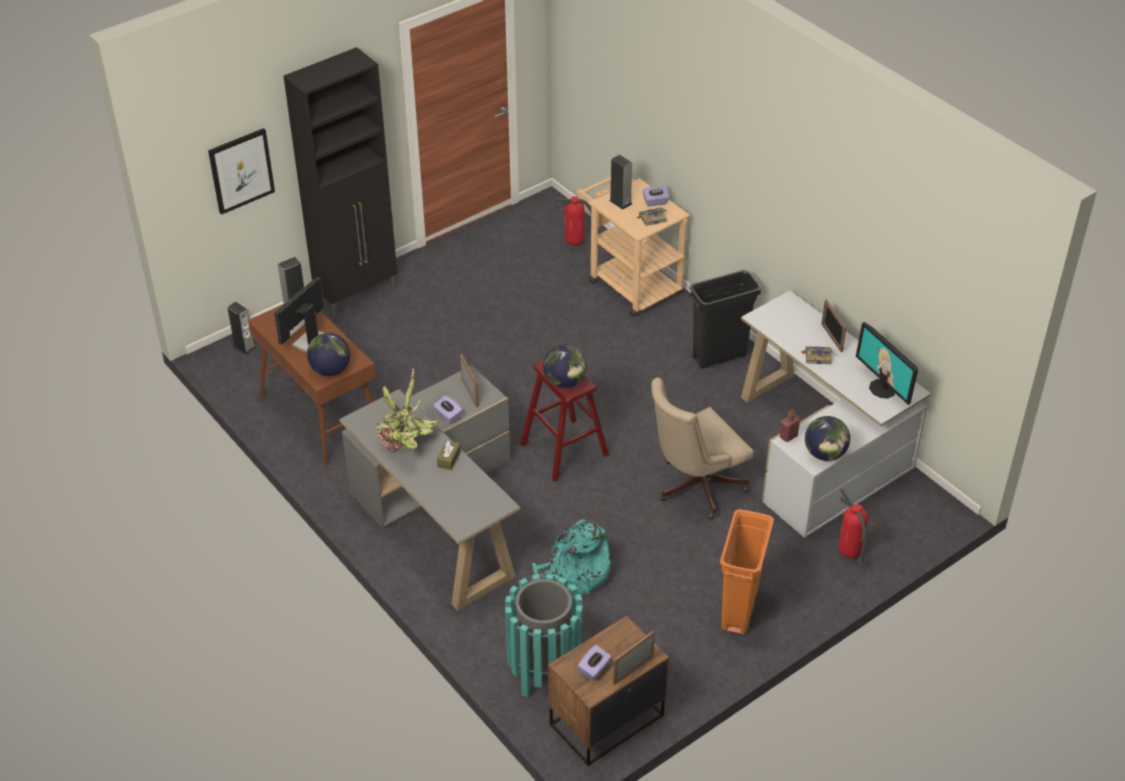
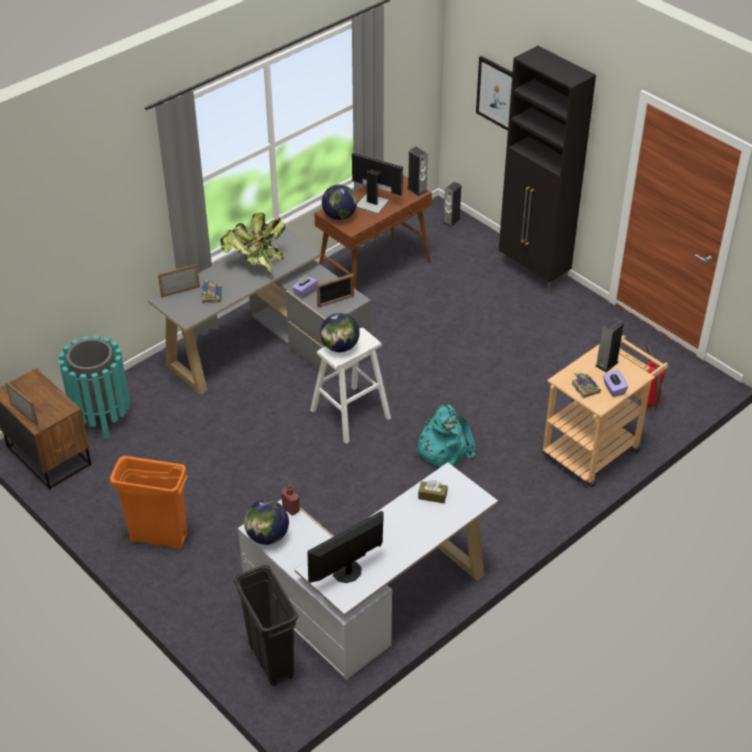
camera: 85 degrees right, 0 degrees up
brown tissue box [437,440,461,470] -> brown tissue box moved to [418,480,447,503]
red stool [520,360,609,482] -> white stool [310,328,391,444]
turquoise backpack [532,519,611,595] -> turquoise backpack moved to [415,405,475,467]
purple tissue box [578,645,611,681] -> none
beige office chair [651,378,754,519] -> none
black trash can [689,270,761,368] -> black trash can moved to [233,565,298,686]
book [801,346,833,365] -> book moved to [202,279,222,303]
picture frame [821,300,847,352] -> picture frame moved to [158,264,200,297]
fire extinguisher [839,488,868,563] -> none

